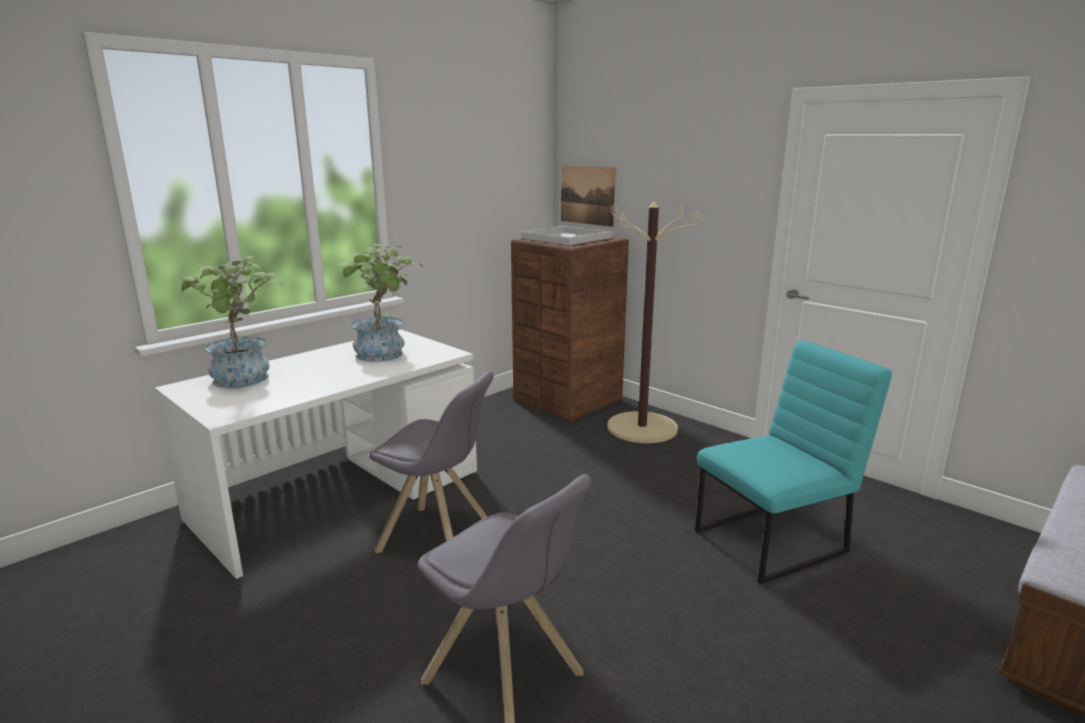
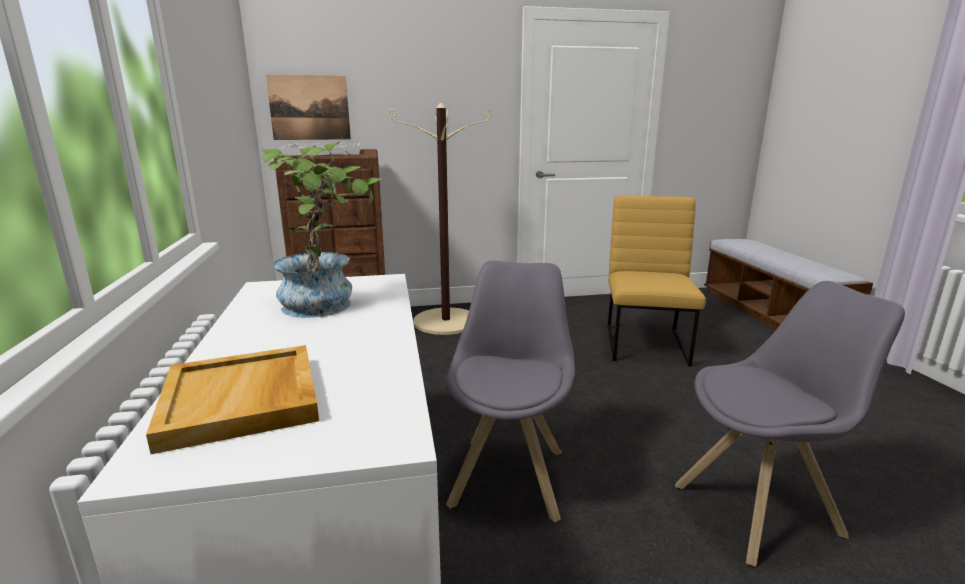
camera: 55 degrees left, 0 degrees up
potted plant [180,256,284,388] -> beige tray [146,345,319,454]
grey chair [369,371,494,554] -> grey chair turned 45 degrees counterclockwise [445,261,575,523]
turquoise chair [695,340,892,584] -> yellow chair [607,195,706,366]

